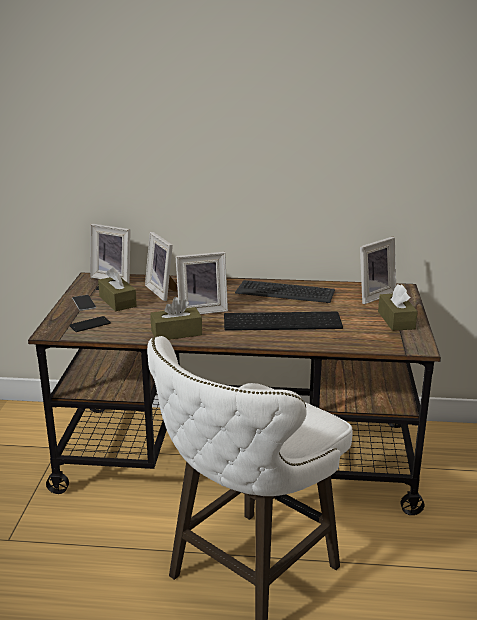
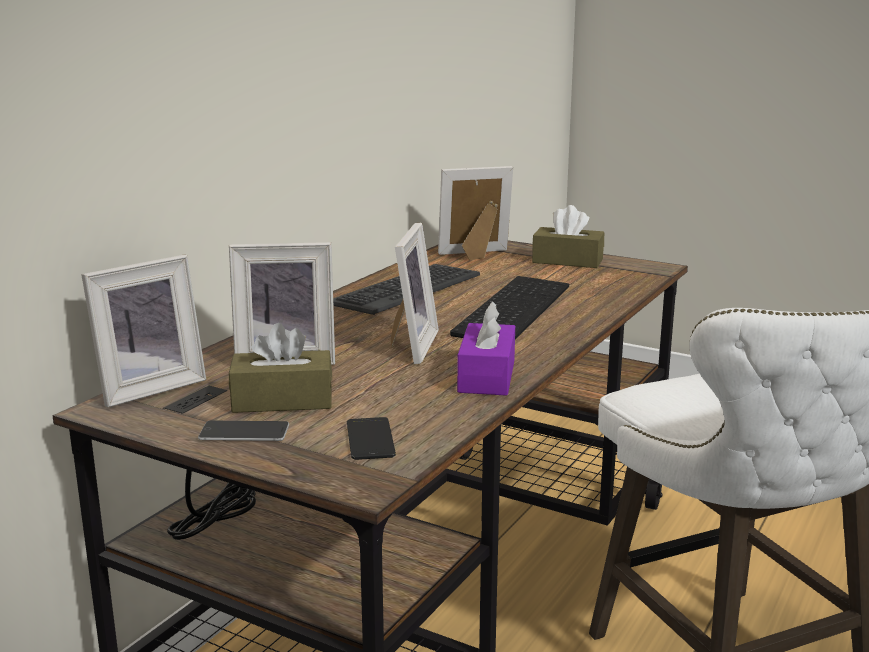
camera: 65 degrees left, 5 degrees down
brown tissue box [150,297,202,340] -> purple tissue box [457,302,515,396]
picture frame [360,237,396,304] -> picture frame turned 90 degrees counterclockwise [438,166,513,260]

